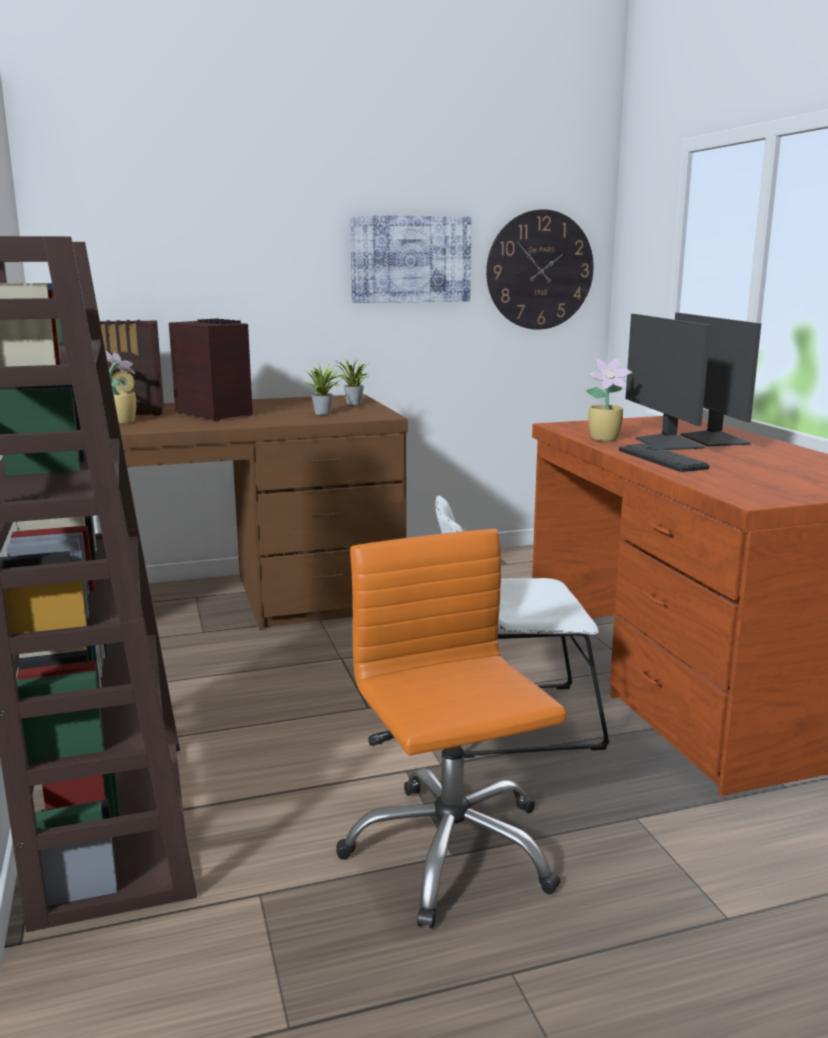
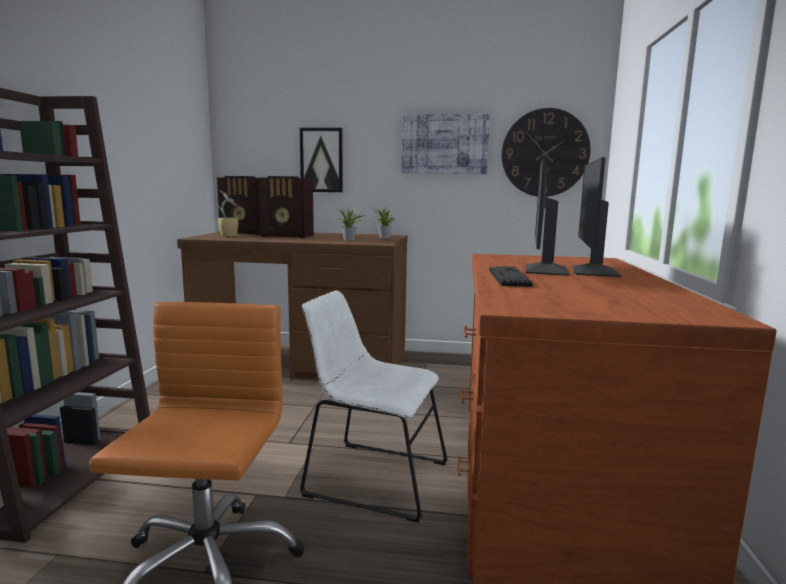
camera: 25 degrees right, 5 degrees down
radio [169,319,253,421] -> radio turned 120 degrees clockwise [259,176,314,238]
potted plant [586,358,633,441] -> none
none -> picture [300,128,343,192]

